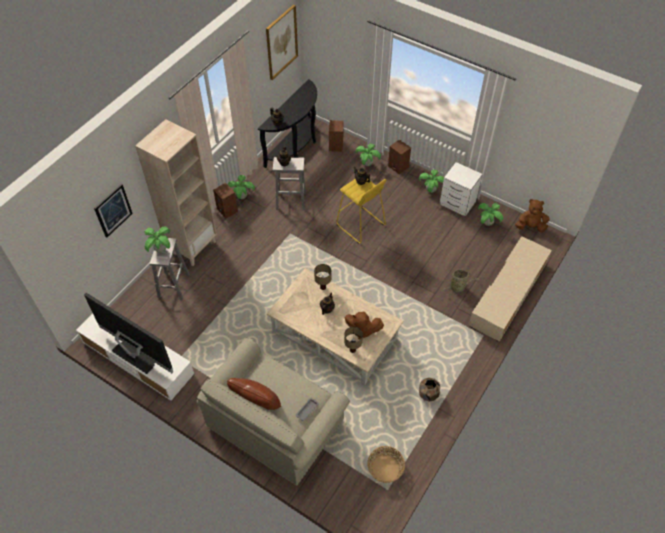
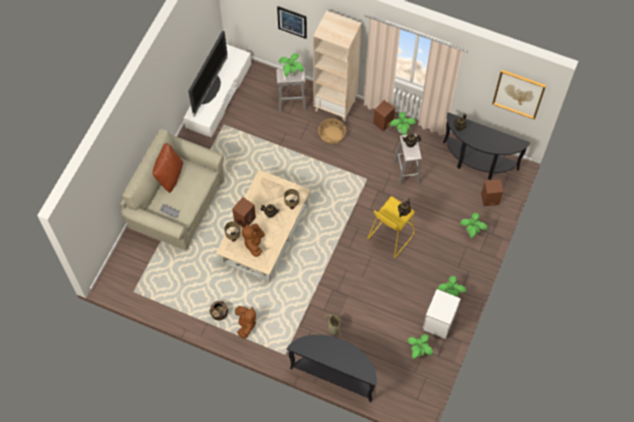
camera: 80 degrees right, 10 degrees up
basket [367,446,405,483] -> basket moved to [318,118,346,144]
brown speaker [388,140,411,174] -> brown speaker moved to [232,197,256,228]
beige tv stand [469,236,552,342] -> black console table [287,335,377,402]
brown plush toy [515,199,550,233] -> brown plush toy moved to [235,306,256,339]

